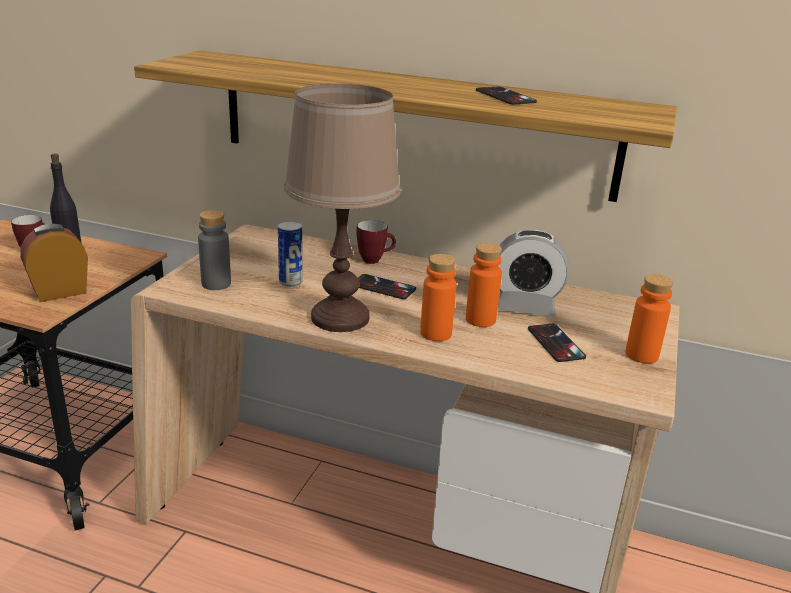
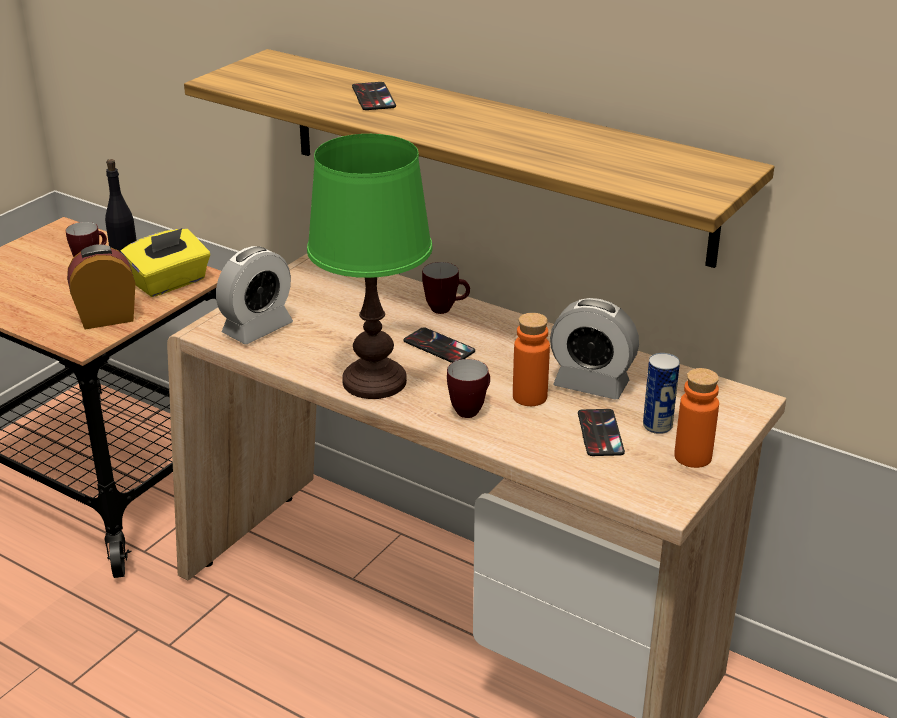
camera: 15 degrees right, 5 degrees up
grey bottle [198,210,231,290] -> alarm clock [216,246,293,344]
can [278,221,303,287] -> can moved to [643,353,680,434]
brown table lamp [284,83,401,332] -> green table lamp [307,134,433,399]
orange bottle [420,254,457,341] -> mug [447,359,490,418]
phone [476,87,537,104] -> phone moved to [352,82,396,110]
none -> yellow tissue box [121,228,210,297]

